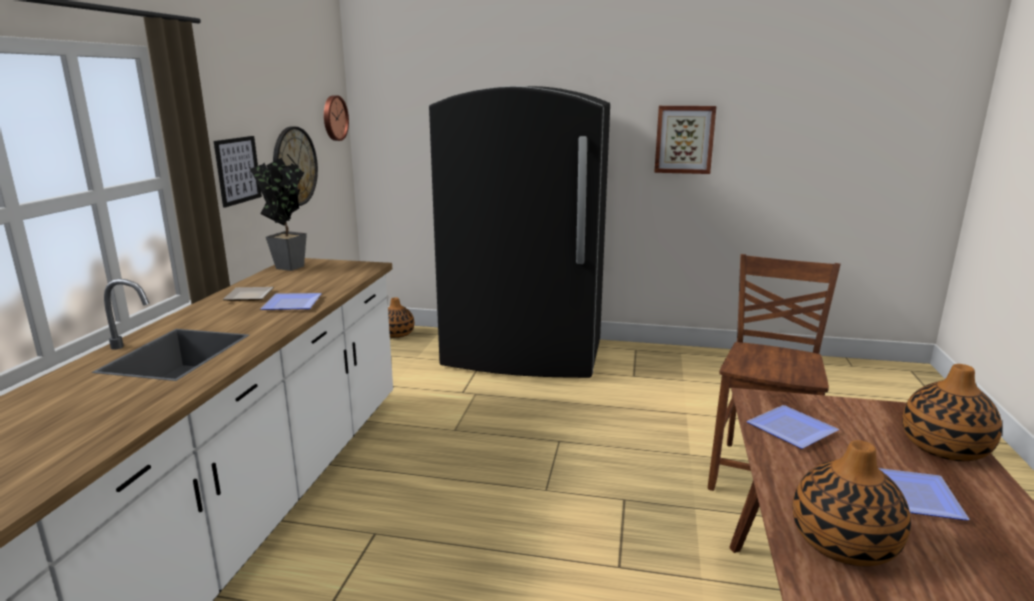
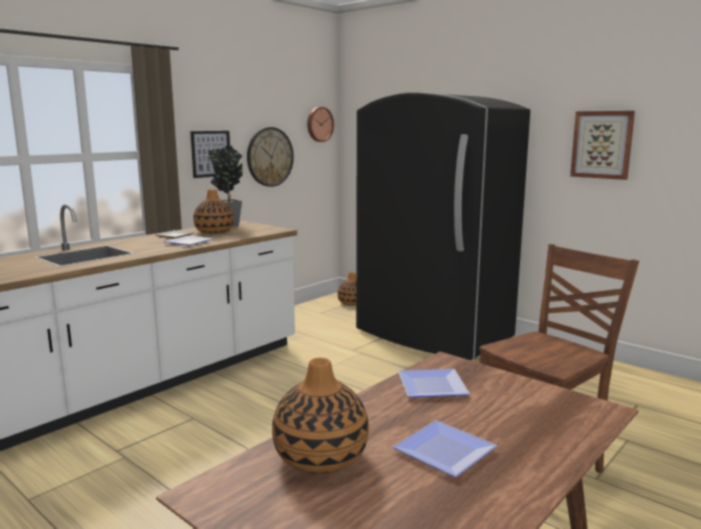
camera: 30 degrees right, 5 degrees down
vase [902,364,1002,461] -> vase moved to [193,189,234,233]

